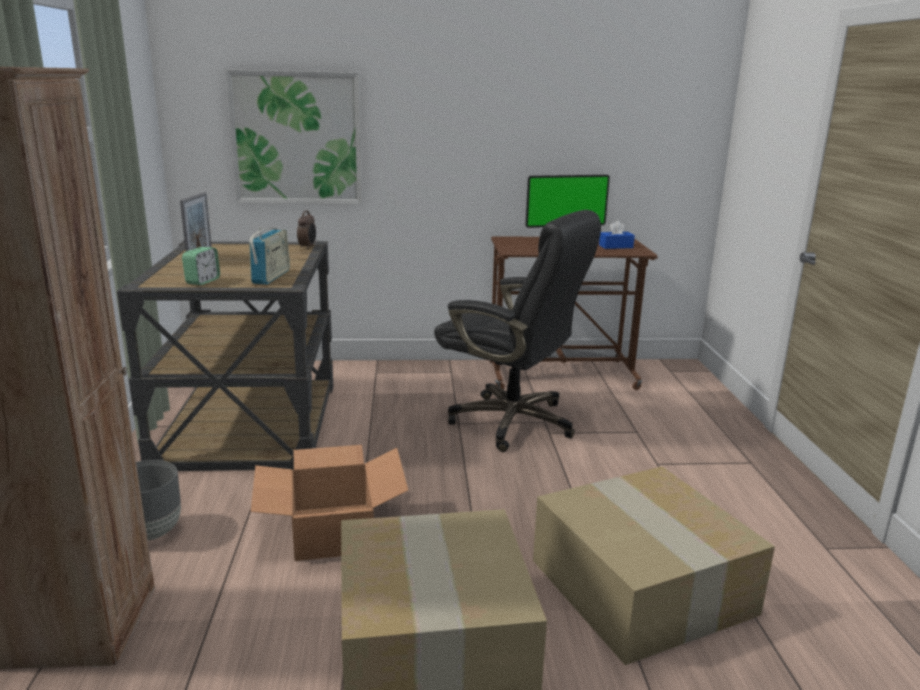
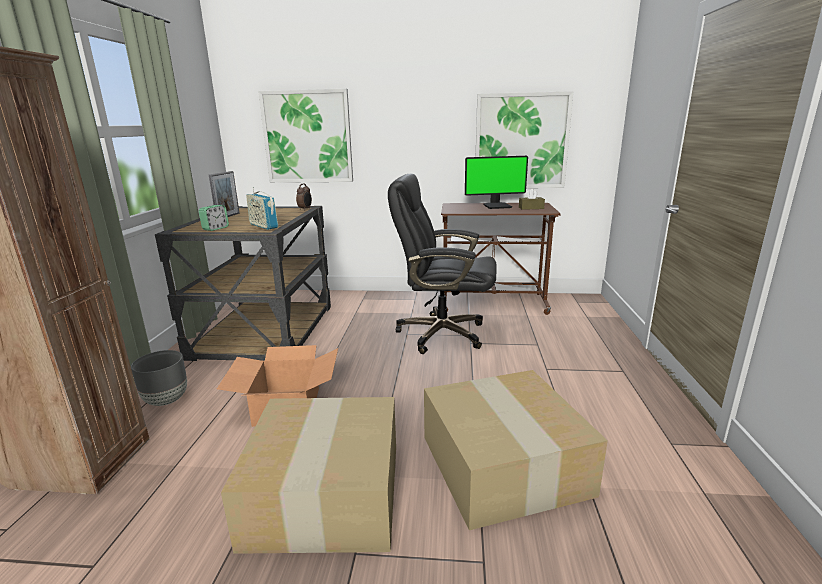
camera: 10 degrees right, 0 degrees up
radio [249,228,290,285] -> radio turned 120 degrees clockwise [246,187,278,230]
black office chair [434,210,601,452] -> black office chair turned 150 degrees clockwise [388,174,497,354]
blue tissue box [599,221,635,249] -> brown tissue box [519,189,545,210]
none -> picture [476,91,574,188]

